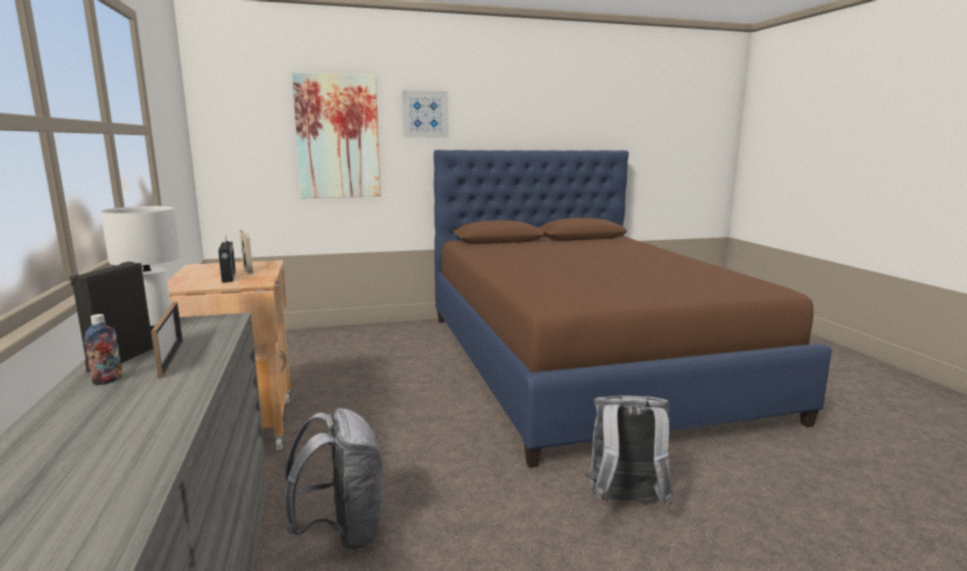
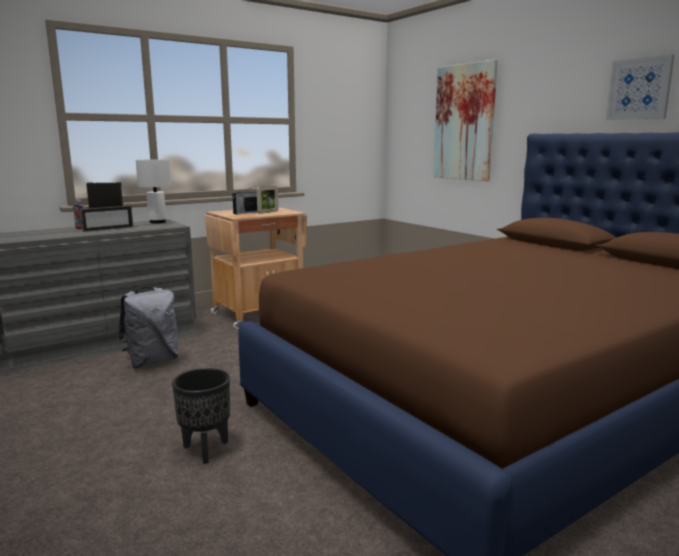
camera: 70 degrees right, 0 degrees up
picture [402,90,448,138] -> picture moved to [606,54,675,120]
grey backpack [585,395,674,506] -> black planter [172,368,230,464]

